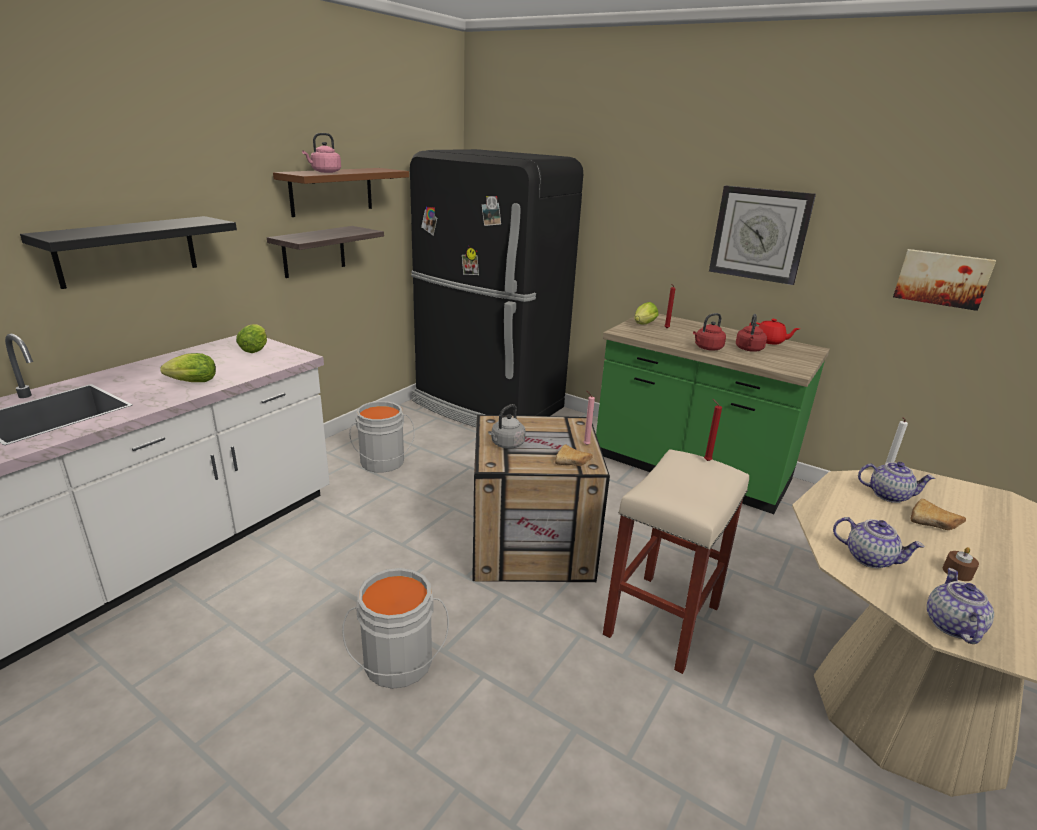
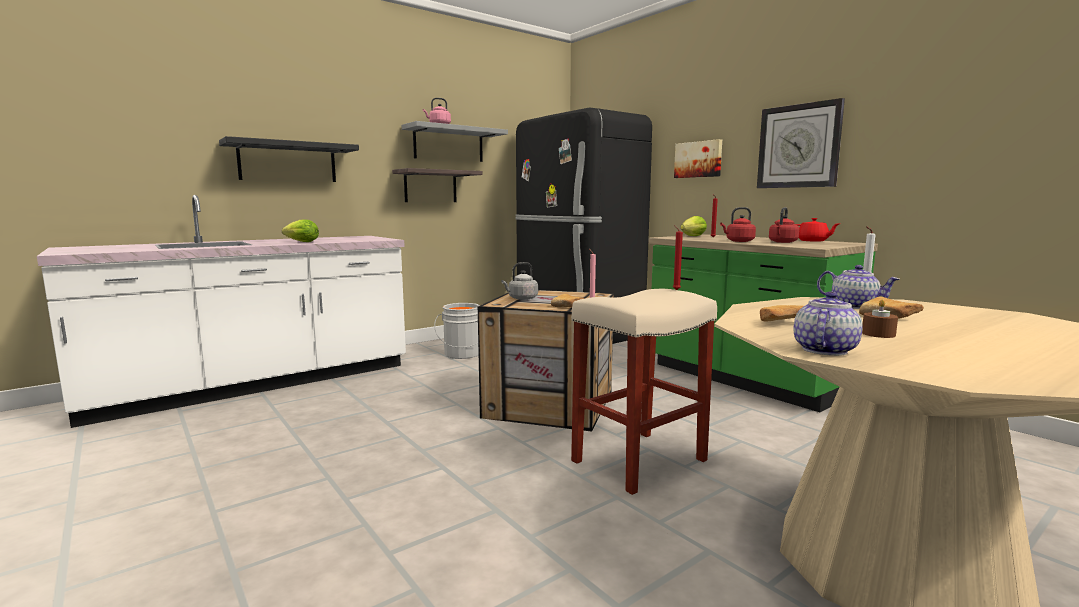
camera: 20 degrees right, 15 degrees down
lettuce [236,324,267,353] -> none
brown shelf [273,168,409,217] -> grey shelf [402,121,508,162]
grey bucket [342,568,449,689] -> none
teapot [833,517,924,568] -> bread [760,305,804,321]
picture [893,249,996,311] -> picture moved to [674,139,722,178]

